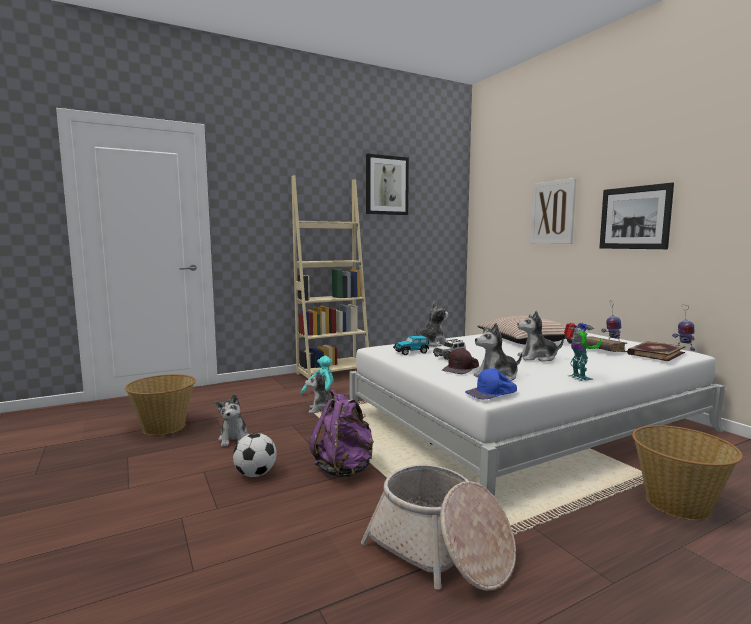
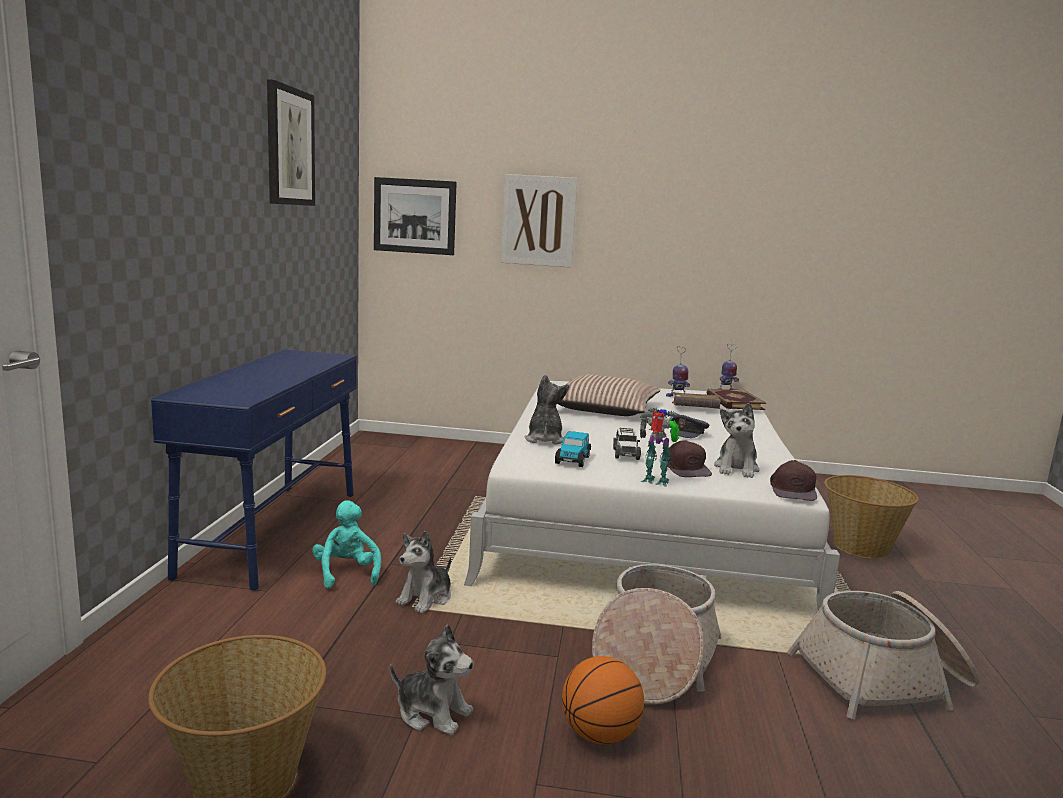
camera: 55 degrees left, 5 degrees up
football [233,433,277,477] -> basketball [562,656,644,744]
beige bookcase [291,175,369,379] -> blue console table [151,350,357,591]
purple backpack [310,389,374,477] -> basket [592,564,721,704]
blue cap [465,368,517,400] -> brown cap [770,460,817,501]
plush toy [517,310,564,362] -> grey cap [670,415,710,438]
toy robot [564,323,601,381] -> toy robot moved to [640,408,680,487]
picture [599,183,674,249] -> picture moved to [374,177,457,255]

